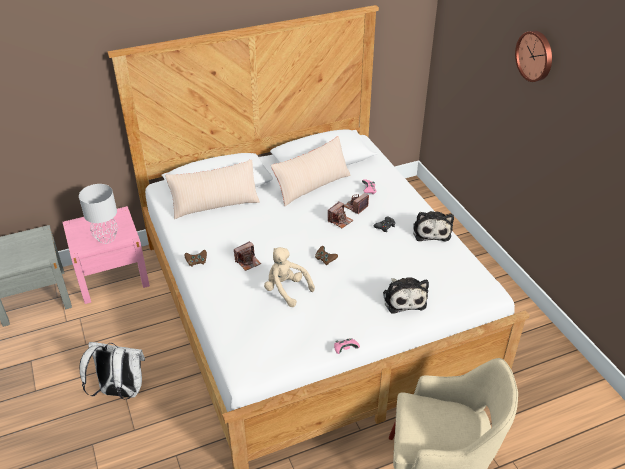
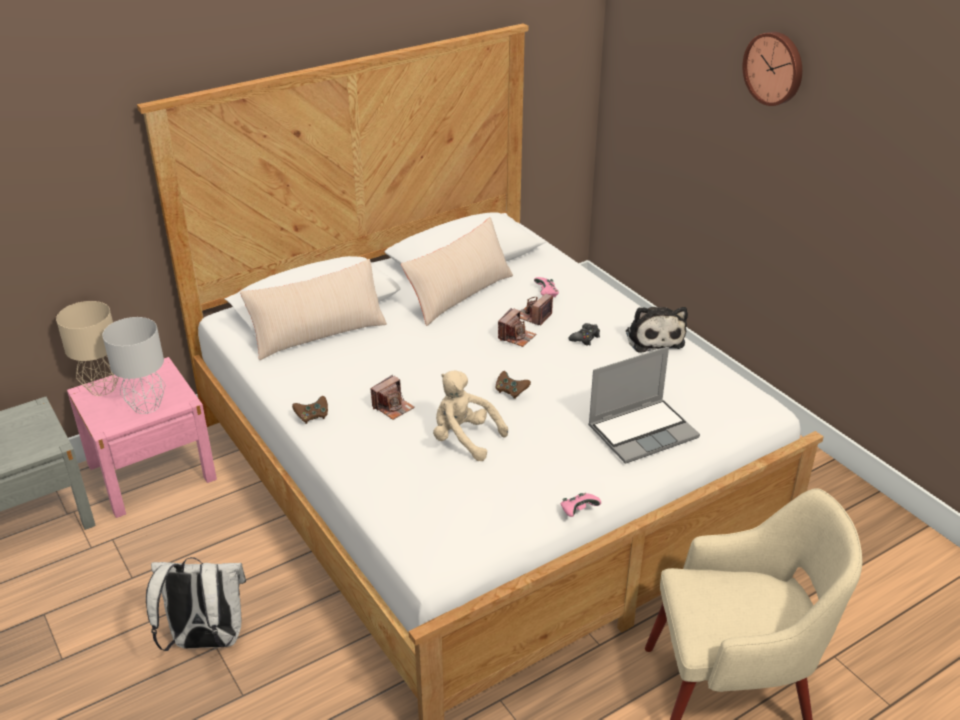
camera: 10 degrees left, 5 degrees down
plush toy [383,277,429,314] -> laptop [588,347,700,464]
none -> beige table lamp [56,301,119,396]

